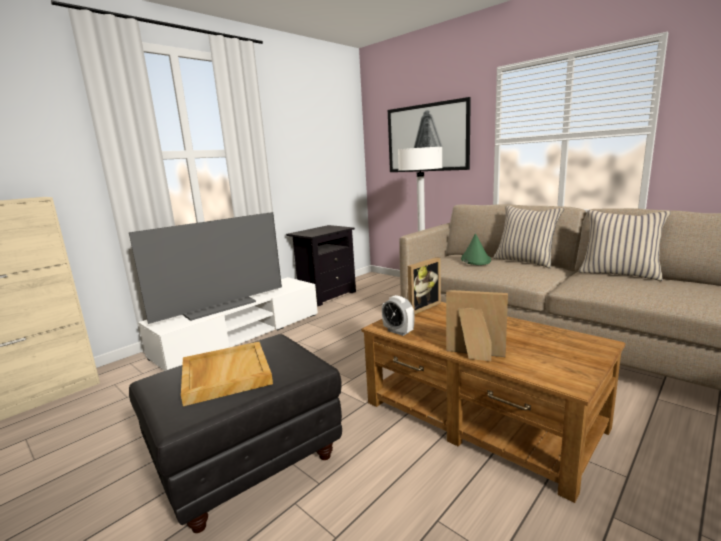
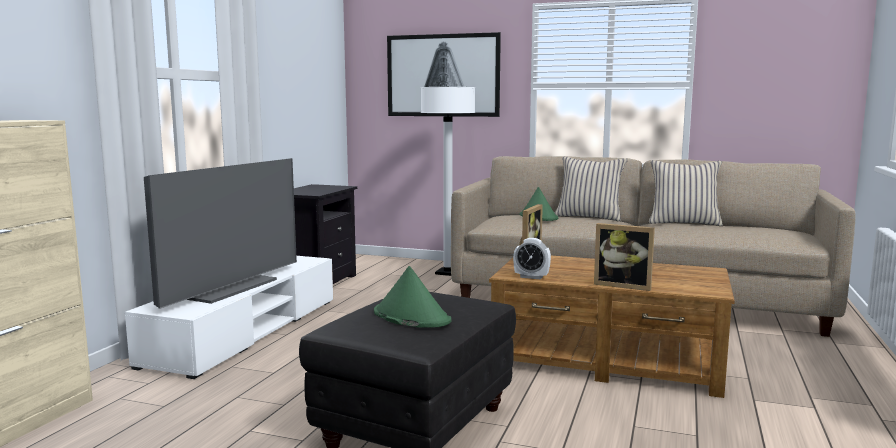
camera: 25 degrees left, 5 degrees down
beige tray [181,342,273,406] -> green hat [374,266,452,328]
picture frame [446,290,508,361] -> picture frame turned 150 degrees counterclockwise [594,223,655,291]

